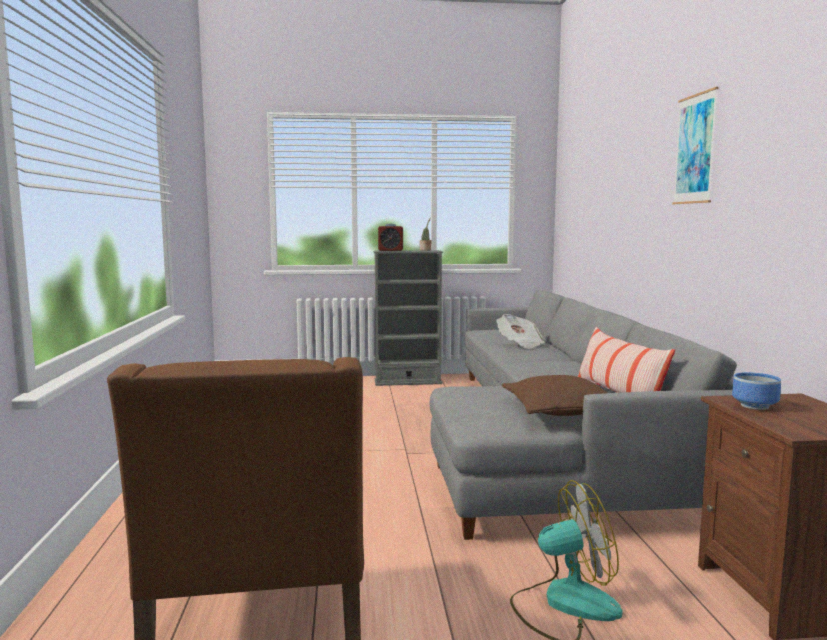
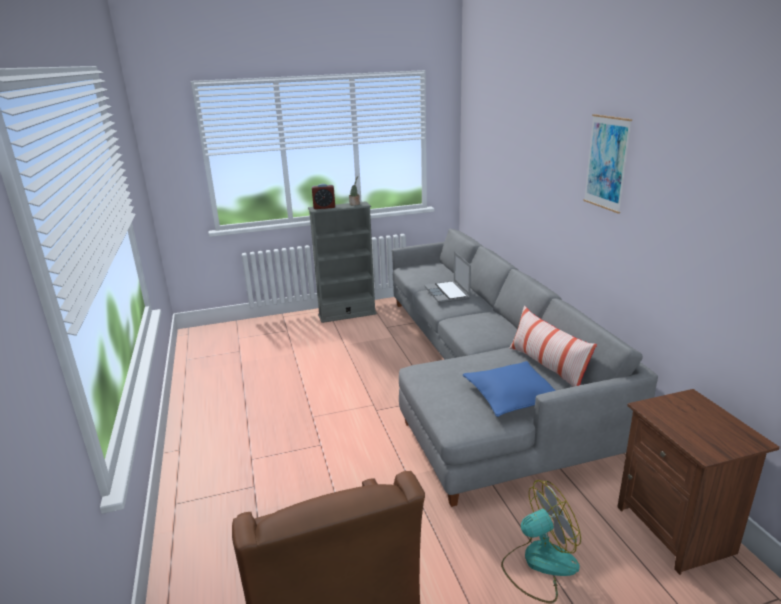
camera: 10 degrees left, 15 degrees up
newspaper [496,314,545,349] -> laptop [424,251,471,303]
brown pillow [502,375,607,416] -> blue pillow [463,361,556,417]
bowl [732,372,781,410] -> none

